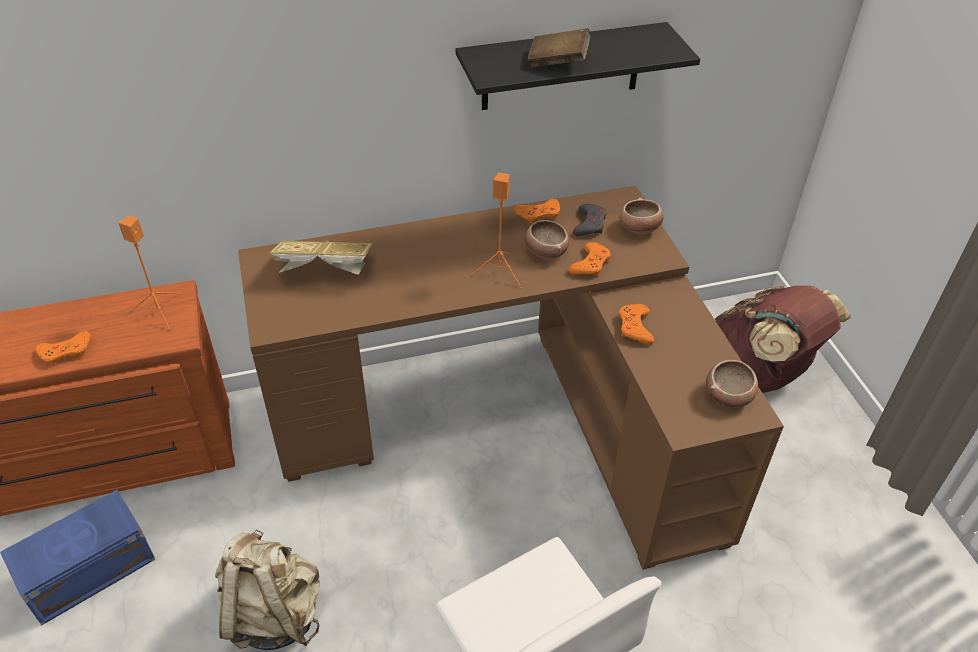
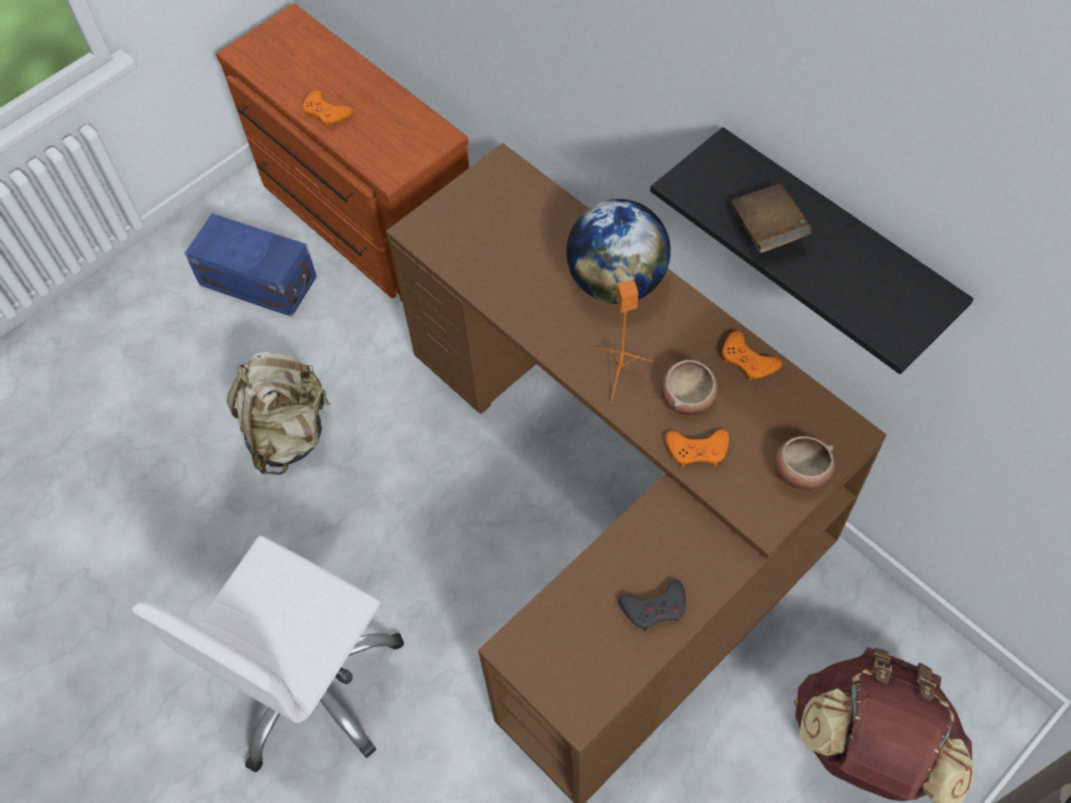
camera: 65 degrees right, 15 degrees up
orange speaker [118,215,180,332] -> none
book [269,241,373,275] -> none
grey game controller [573,204,607,236] -> grey game controller moved to [619,580,686,631]
orange game controller [619,304,654,345] -> none
bowl [706,360,758,408] -> none
none -> globe [566,199,671,304]

